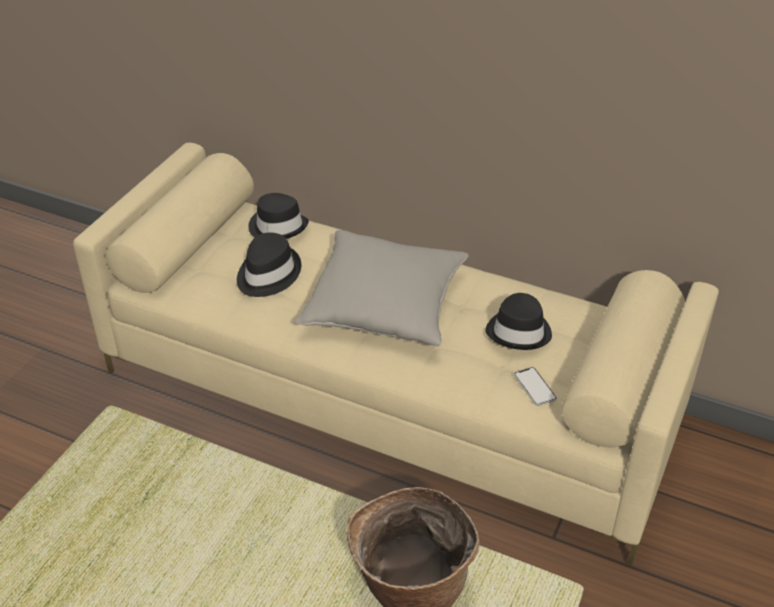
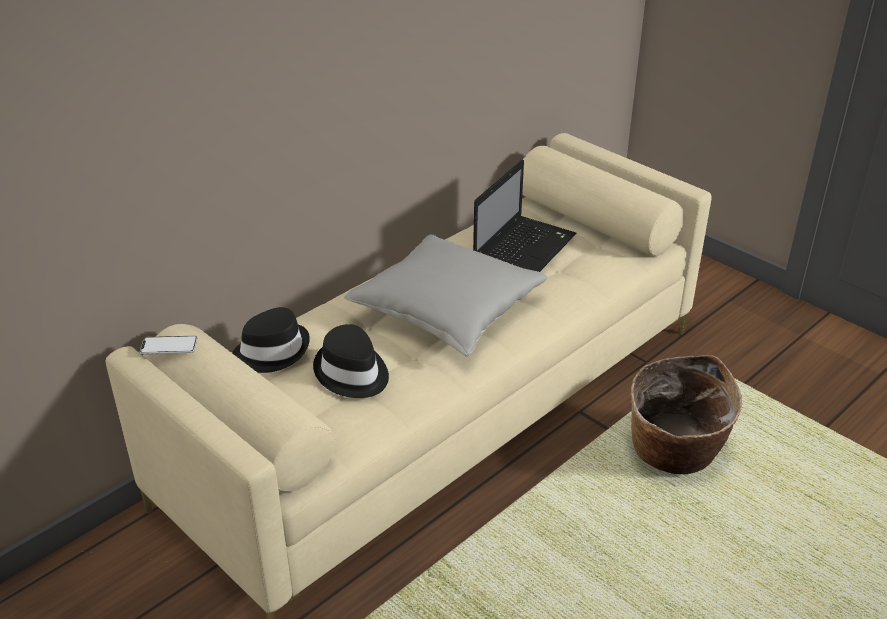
camera: 70 degrees left, 5 degrees down
black hat [485,293,552,350] -> laptop [473,160,576,272]
phone [514,367,557,406] -> phone moved to [140,336,198,354]

